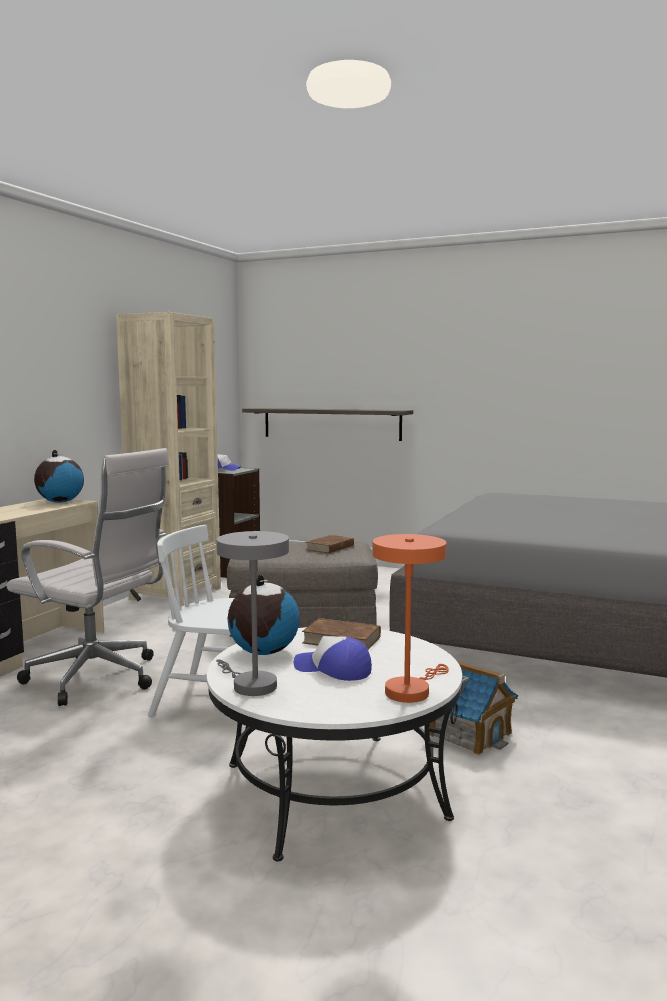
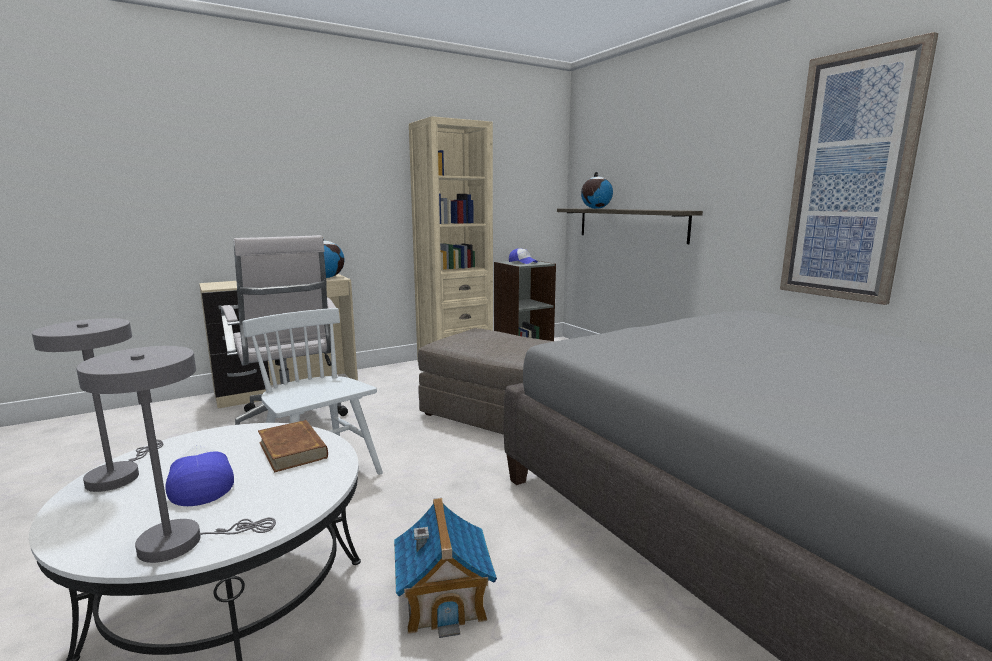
camera: 35 degrees right, 5 degrees up
globe [228,575,300,655] -> globe moved to [581,172,613,209]
brown book [305,535,354,553] -> none
orange table lamp [372,534,449,703] -> grey table lamp [76,346,276,563]
none -> picture [780,32,938,305]

